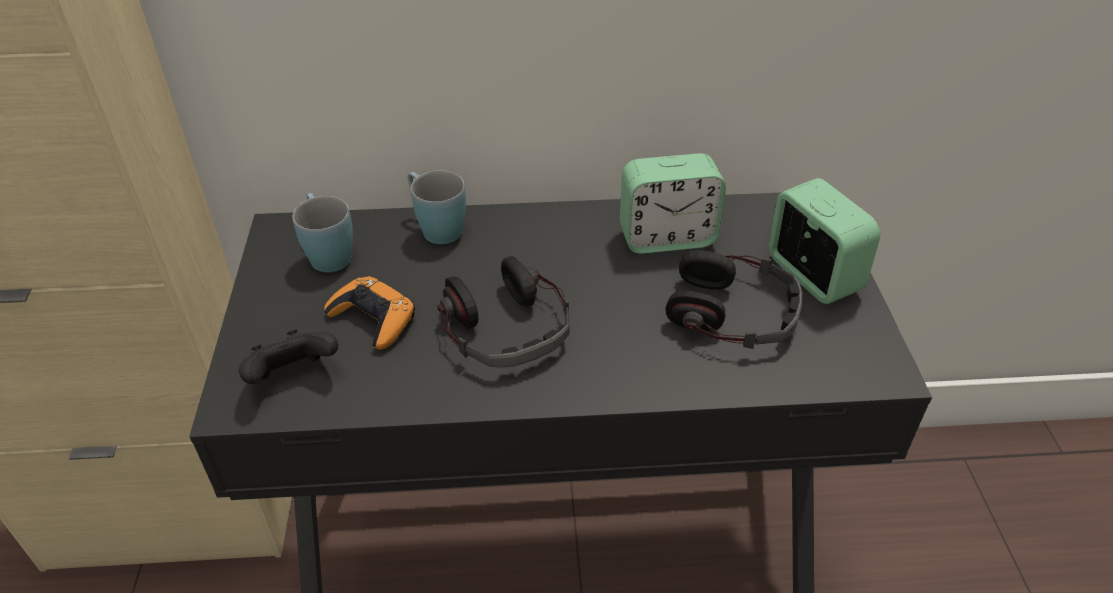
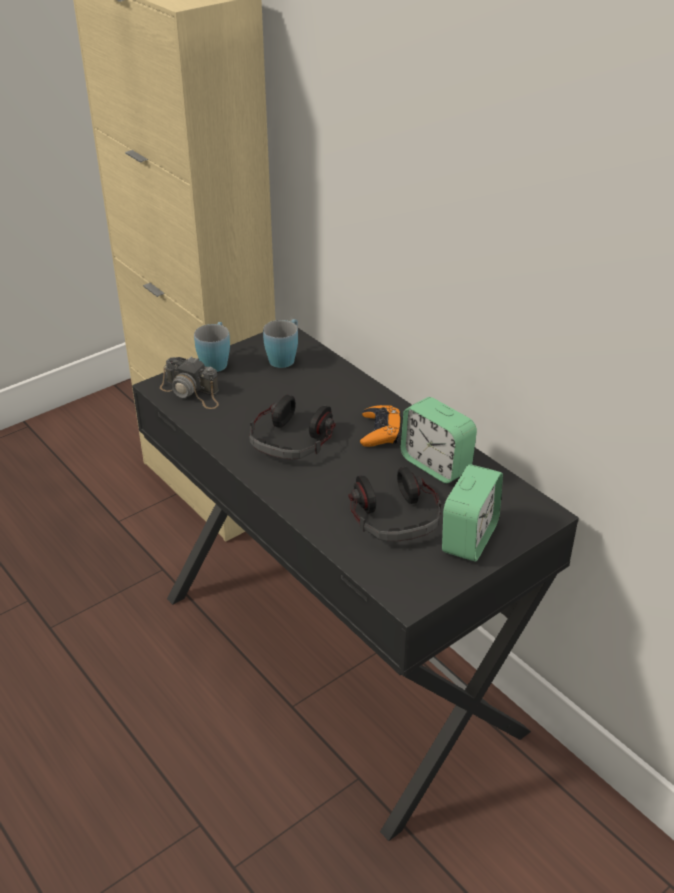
camera: 55 degrees right, 5 degrees down
black game controller [239,329,338,384] -> camera [160,356,219,409]
orange game controller [324,276,415,350] -> orange game controller moved to [360,405,401,447]
blue mug [407,170,466,244] -> blue mug moved to [194,322,230,372]

